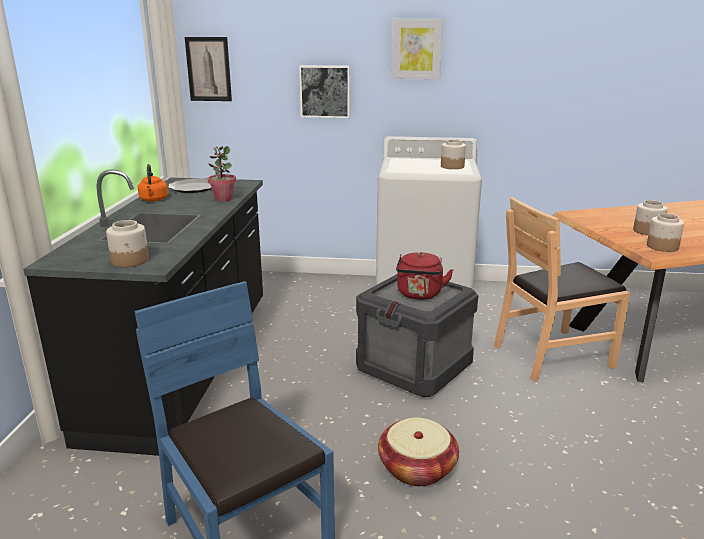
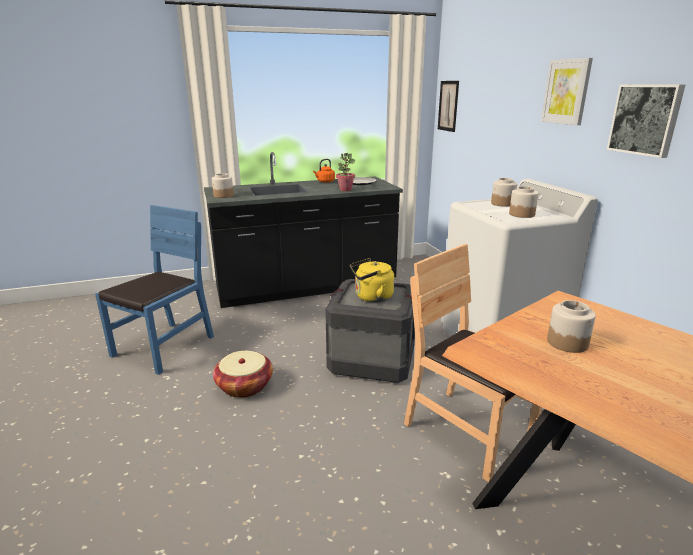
camera: 65 degrees right, 0 degrees up
picture [299,65,350,118] -> picture moved to [607,84,686,158]
red kettle [396,252,453,300] -> yellow kettle [350,258,394,302]
jar [647,214,684,252] -> jar moved to [491,178,517,207]

